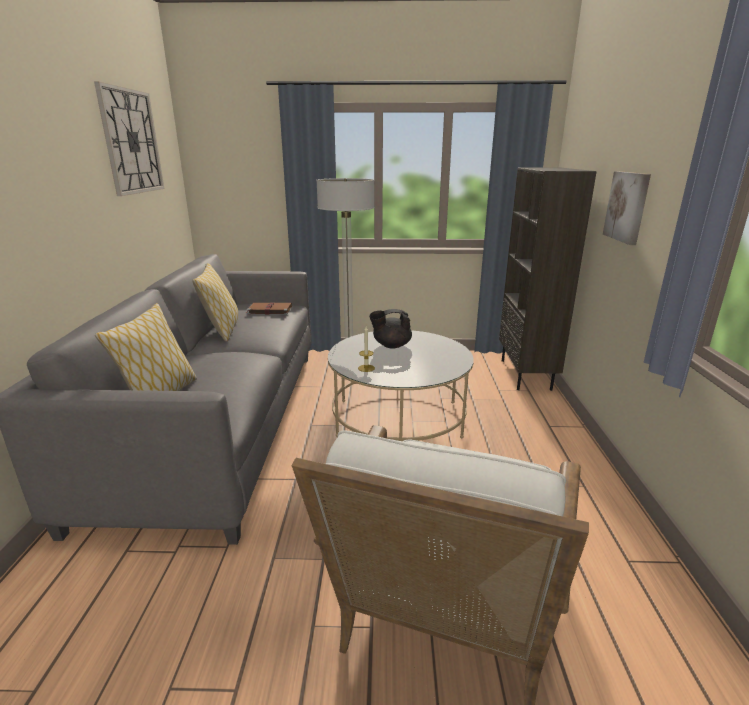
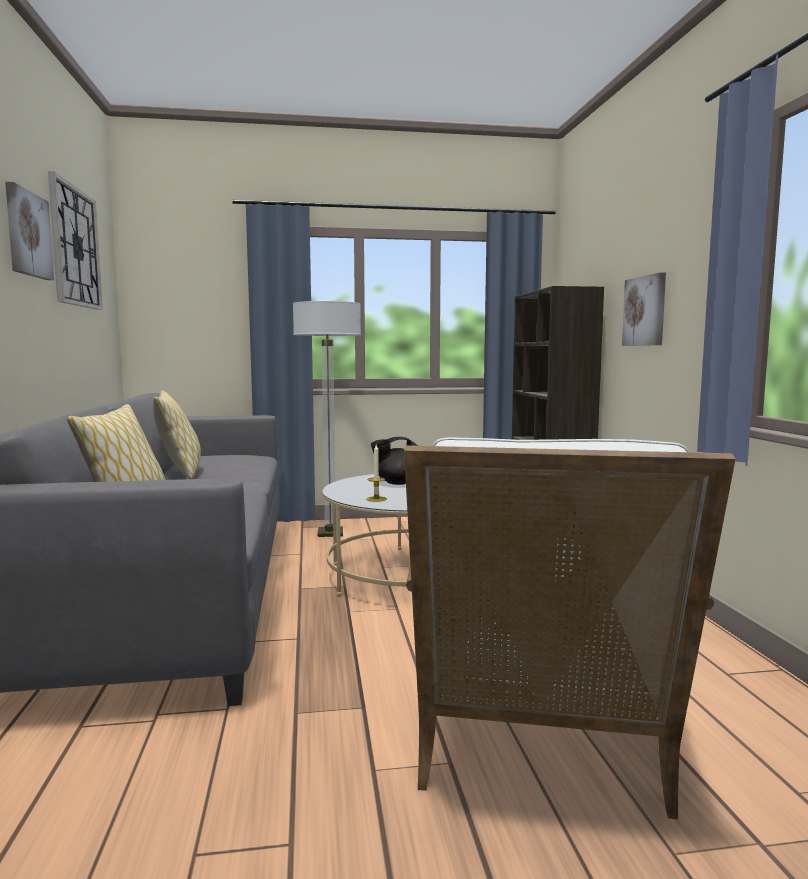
camera: 10 degrees left, 15 degrees down
brown book [245,302,292,315] -> none
none -> picture [5,181,54,280]

